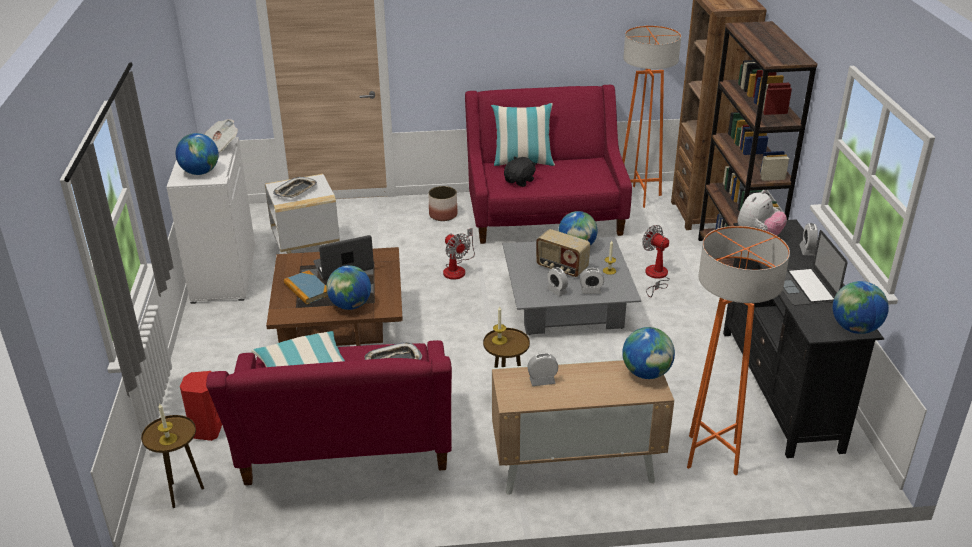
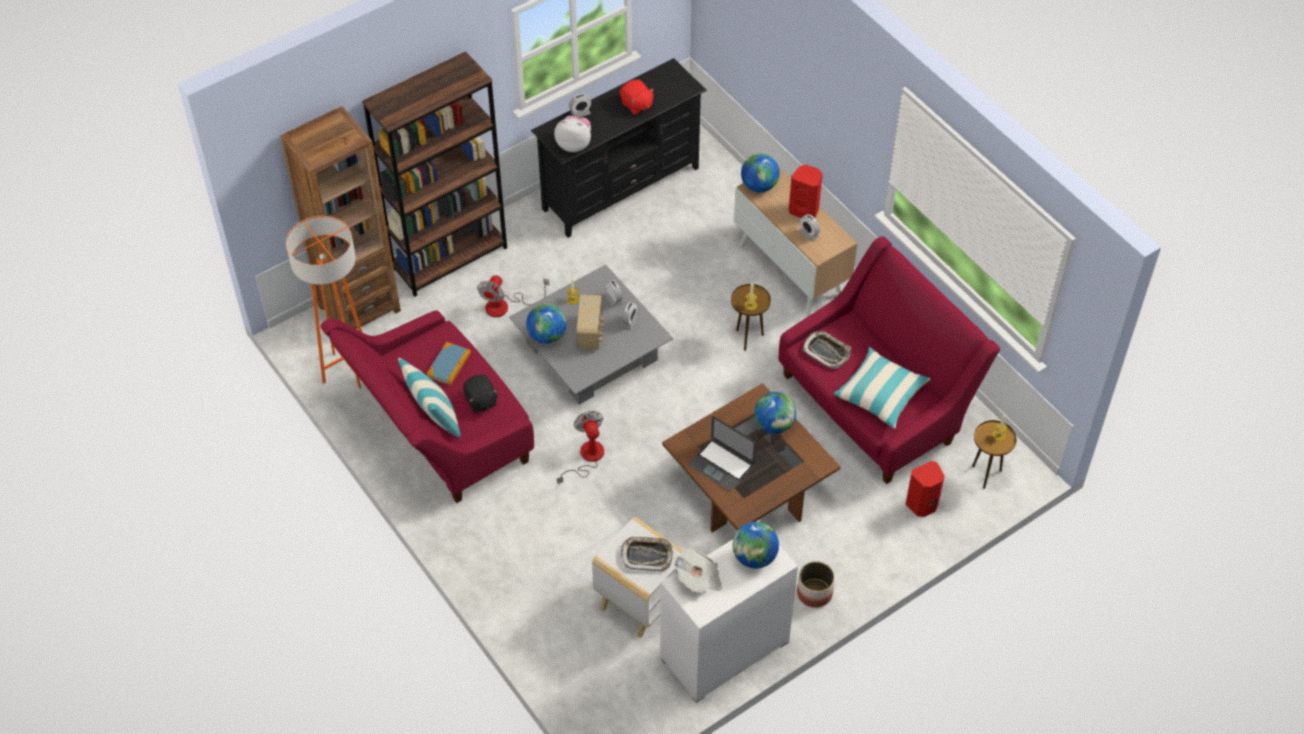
camera: 120 degrees left, 20 degrees up
book [284,270,328,305] -> book moved to [426,342,471,386]
planter [428,186,457,221] -> planter moved to [797,561,835,608]
fan [443,228,475,280] -> fan turned 45 degrees counterclockwise [557,411,604,485]
black plush toy [504,157,537,187] -> black plush toy turned 120 degrees counterclockwise [463,375,498,413]
orange floor lamp [687,226,790,475] -> none
laptop [782,230,847,305] -> red plush toy [620,80,654,115]
globe [833,281,889,334] -> none
none -> red speaker [789,165,823,218]

